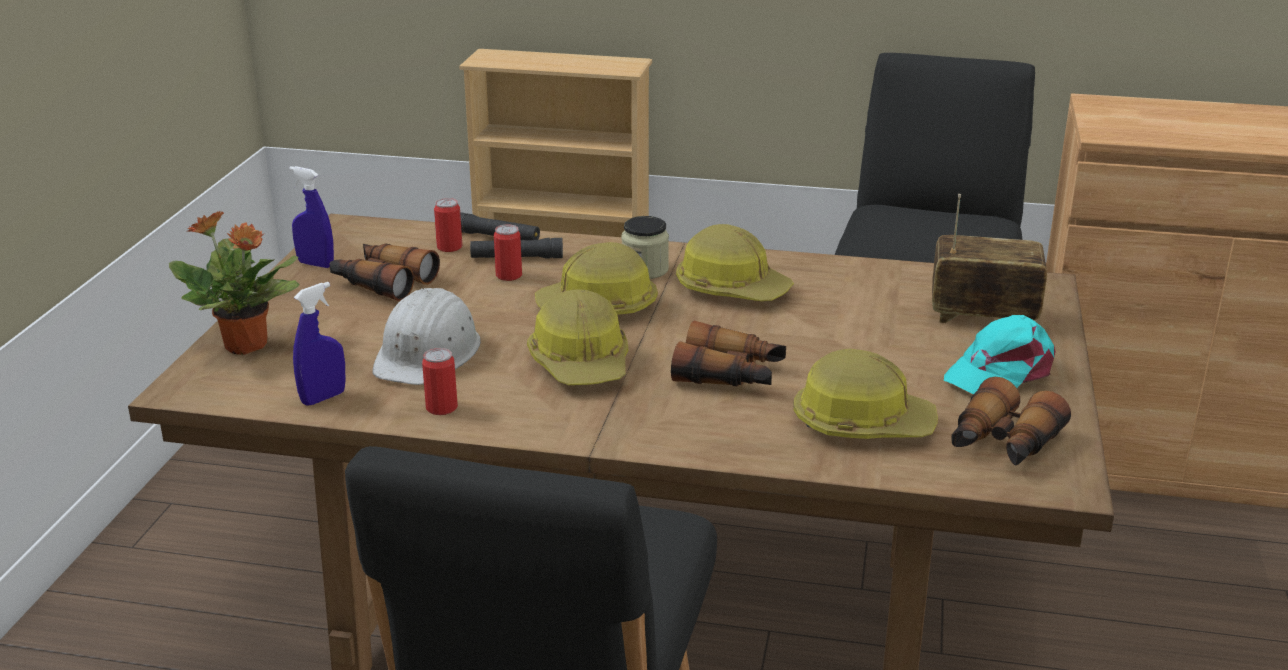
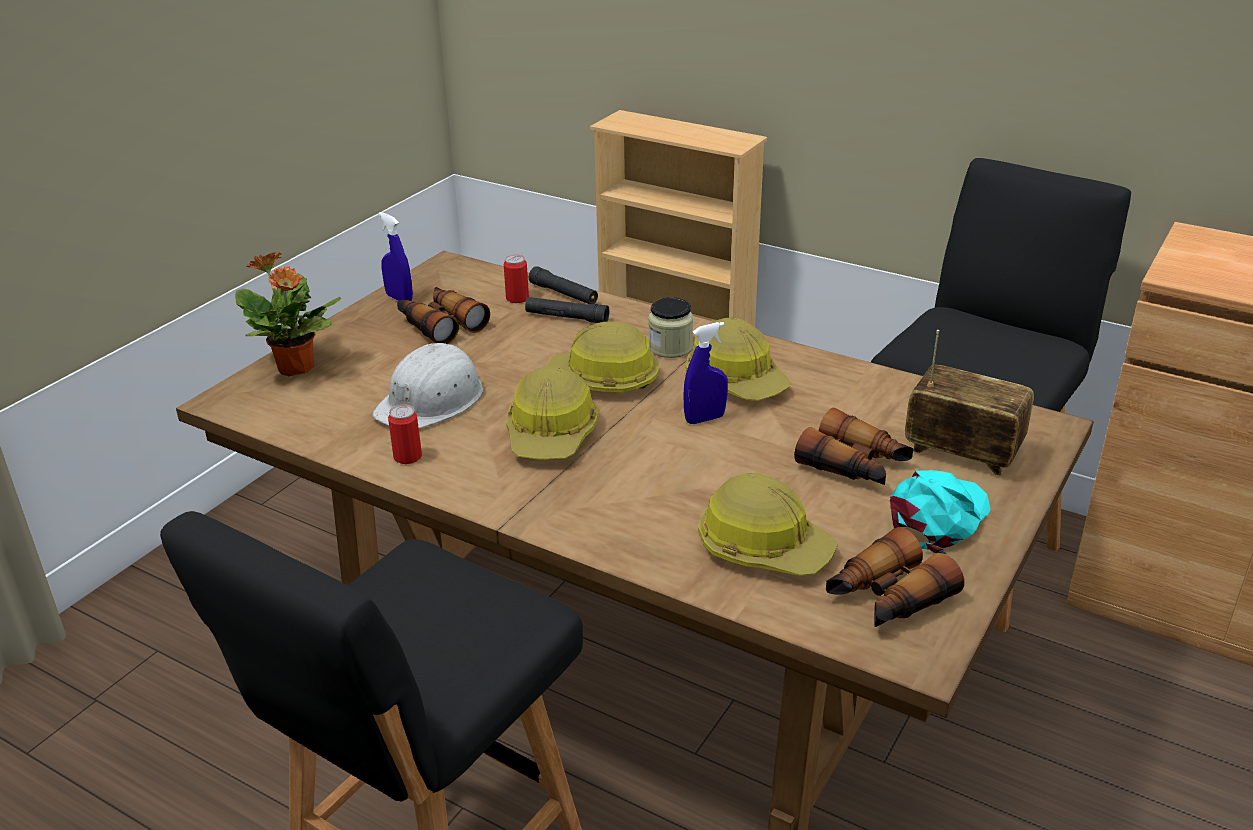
camera: 20 degrees right, 5 degrees up
blue spray bottle [293,282,345,406] -> blue spray bottle moved to [683,322,728,424]
can [494,224,522,281] -> none
binoculars [671,321,786,387] -> binoculars moved to [794,408,913,485]
turquoise cap [944,315,1055,394] -> turquoise cap turned 150 degrees clockwise [890,470,991,554]

